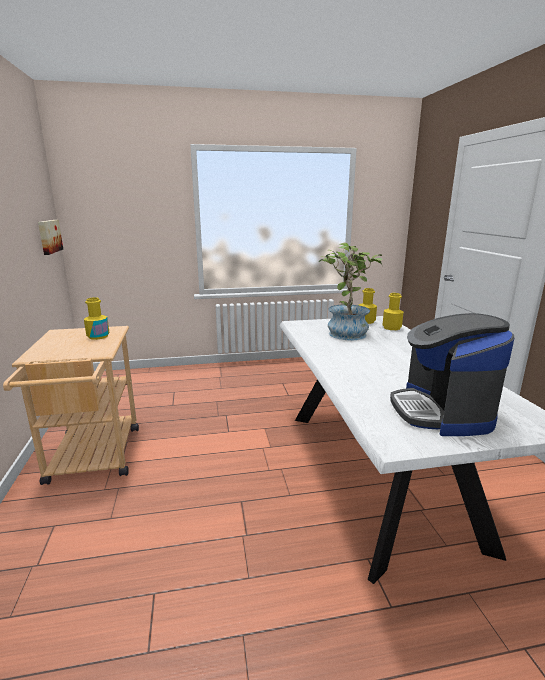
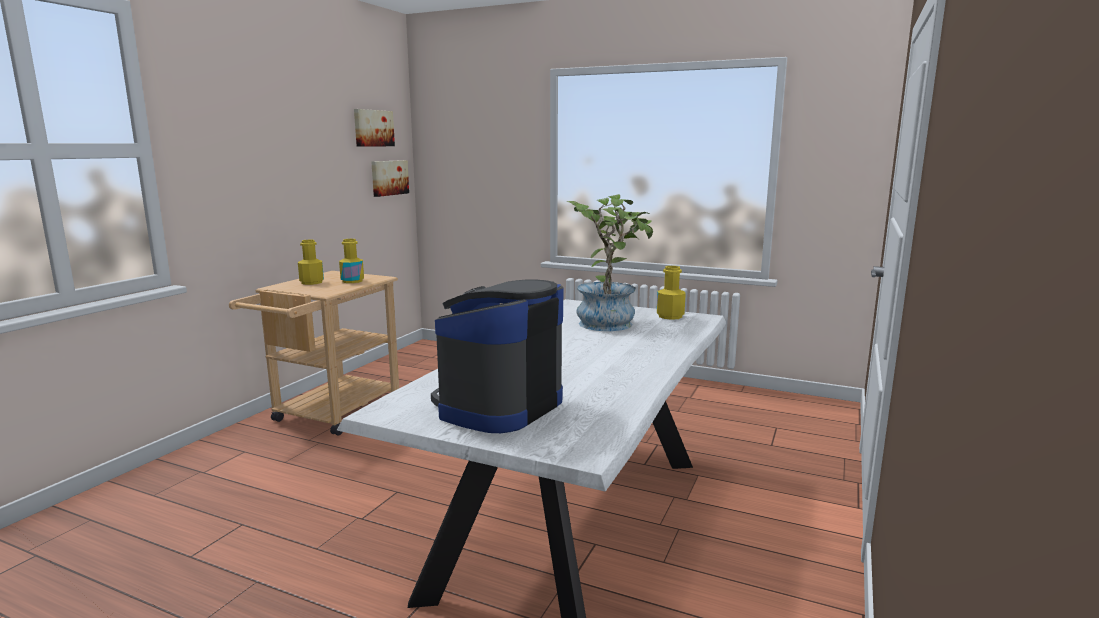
camera: 35 degrees right, 5 degrees down
yellow bottle [383,293,404,330] -> yellow bottle moved to [298,240,324,285]
none -> picture [354,109,395,146]

